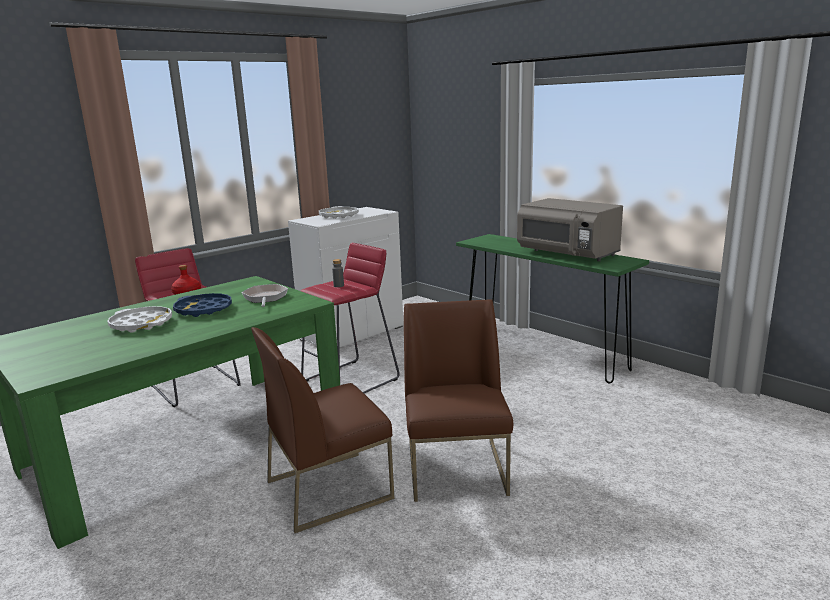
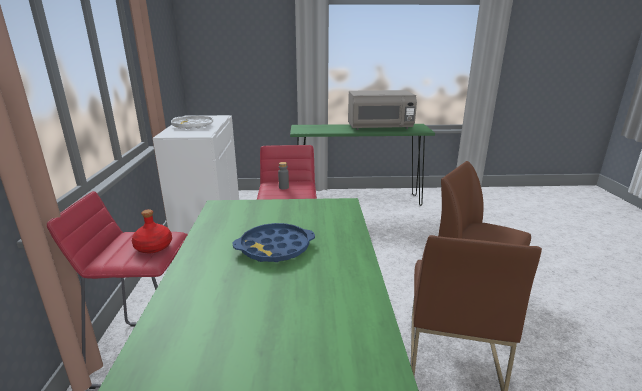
camera: 50 degrees left, 5 degrees up
white tray [107,306,172,333] -> none
frying pan [242,284,288,307] -> none

